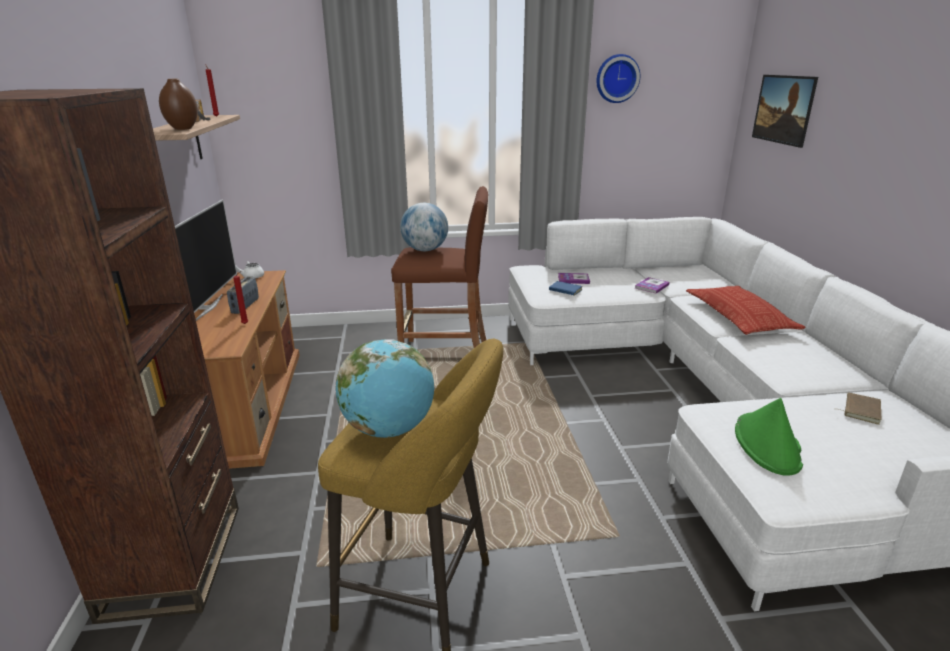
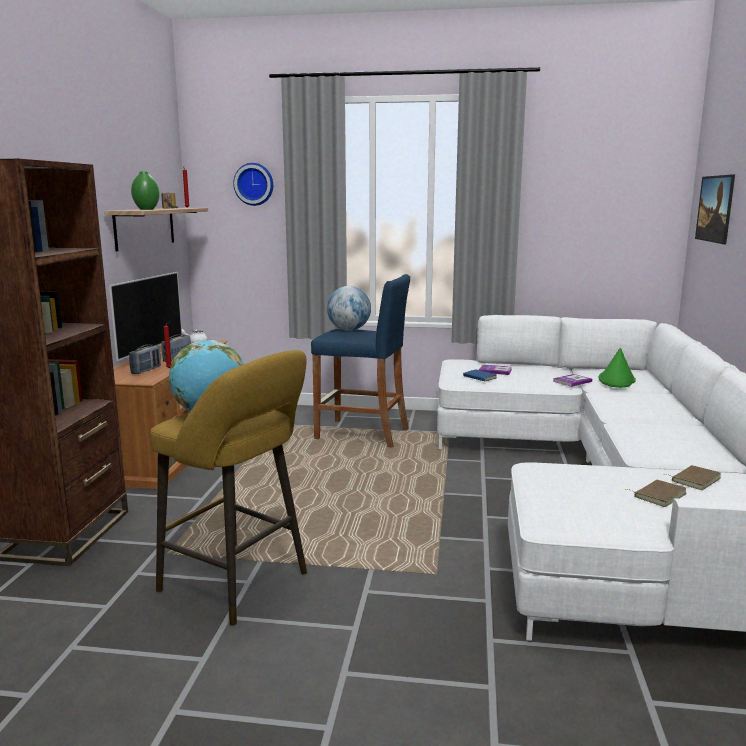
camera: 15 degrees right, 10 degrees down
brown vase [159,79,198,130] -> green vase [131,171,160,210]
brown stool [391,186,488,348] -> blue stool [311,274,410,448]
wall clock [597,54,640,103] -> wall clock moved to [233,163,273,206]
pillow [686,286,806,335] -> none
green hat [735,398,803,476] -> green hat moved to [599,348,636,388]
none -> radio [129,344,161,374]
none -> brown book [625,480,687,507]

